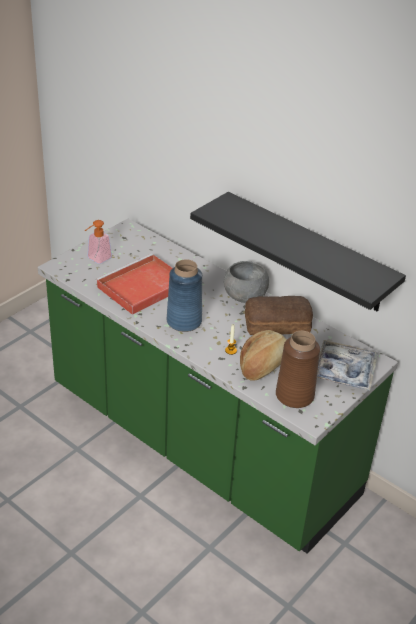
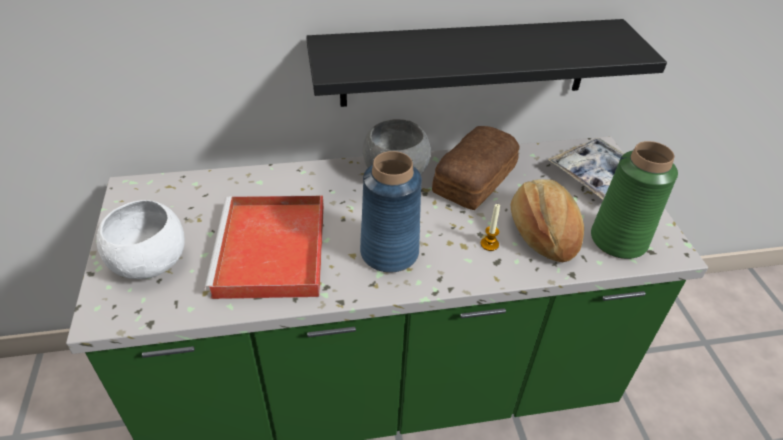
camera: 50 degrees left, 5 degrees up
soap dispenser [85,220,112,264] -> white bowl [96,200,185,279]
brown vase [276,331,320,408] -> green vase [591,141,678,259]

